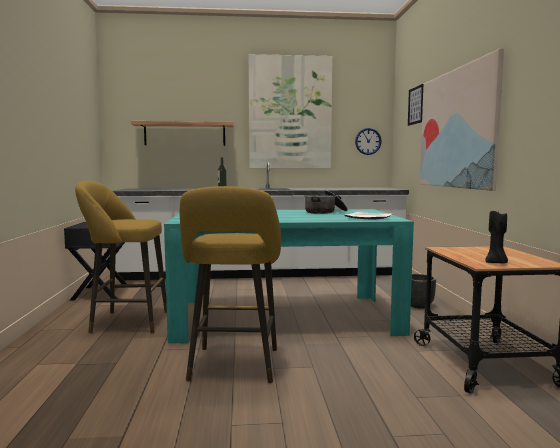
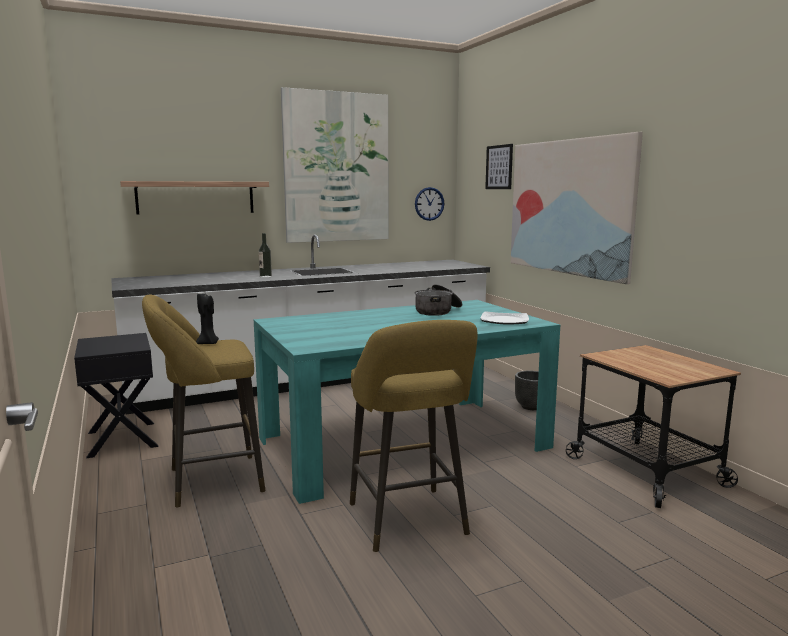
camera: 20 degrees left, 5 degrees up
black candle [485,211,508,264] -> black candle moved to [196,294,219,344]

